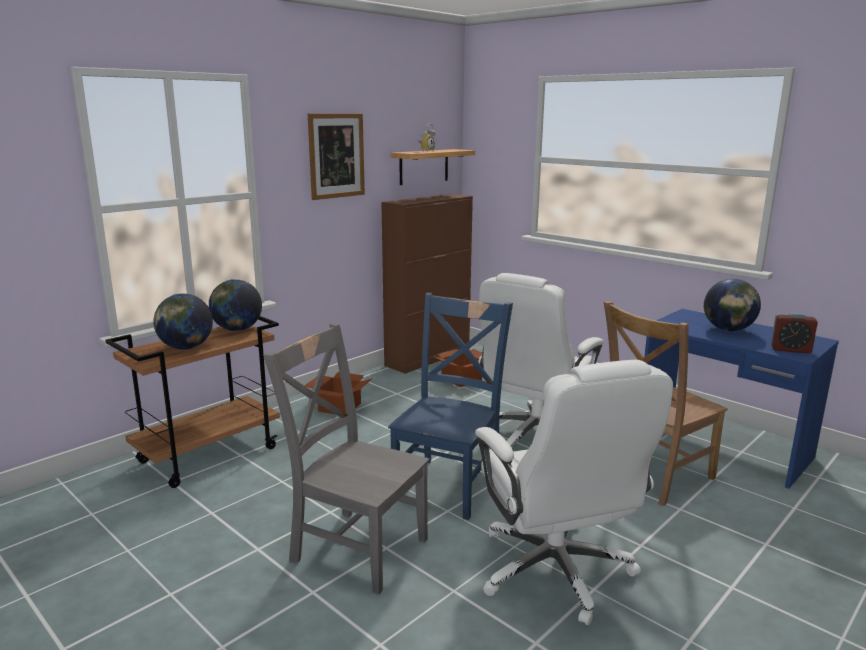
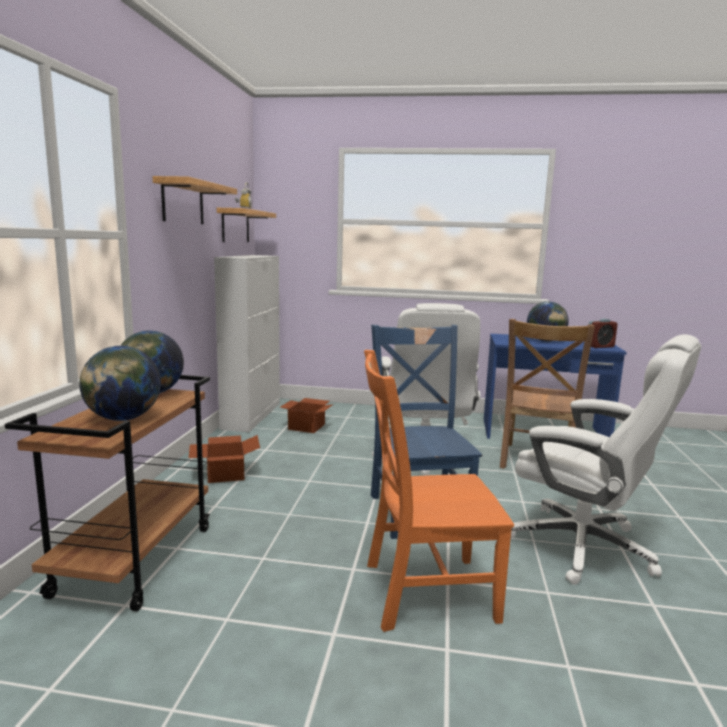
camera: 35 degrees left, 5 degrees down
grey chair [263,323,430,595] -> orange chair [364,350,514,632]
picture [308,113,365,200] -> shelf [152,176,237,224]
brown cabinet [381,194,473,374] -> white cabinet [214,255,280,432]

